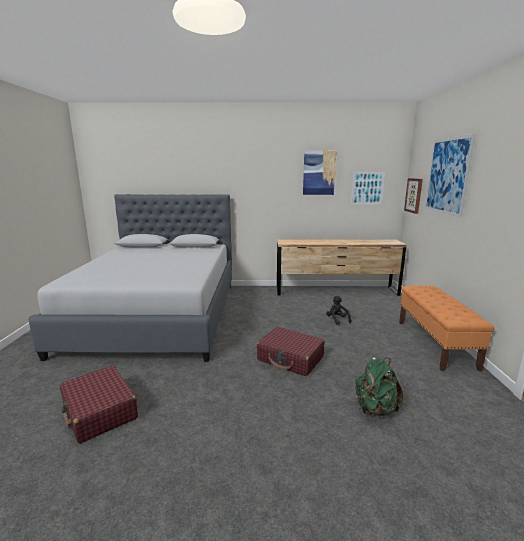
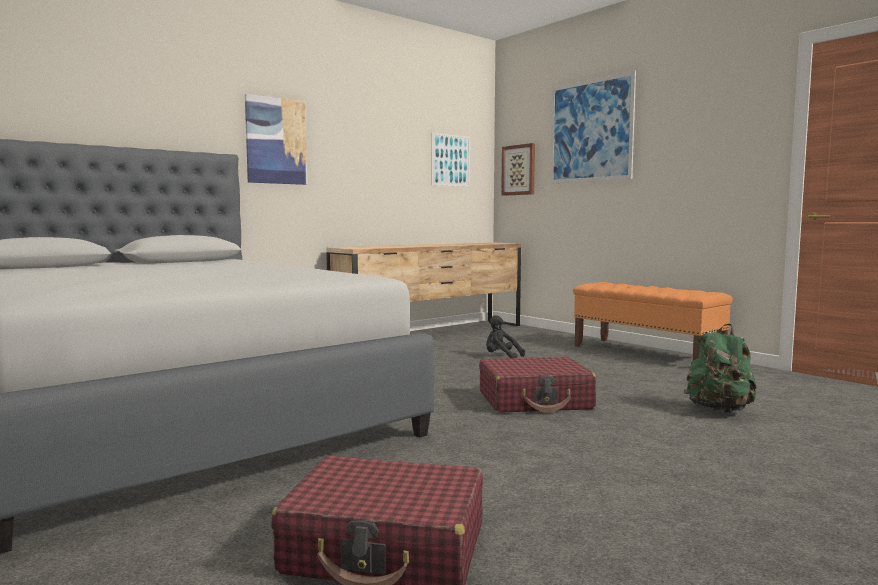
camera: 40 degrees left, 10 degrees down
picture [303,150,337,195] -> picture moved to [245,94,307,185]

